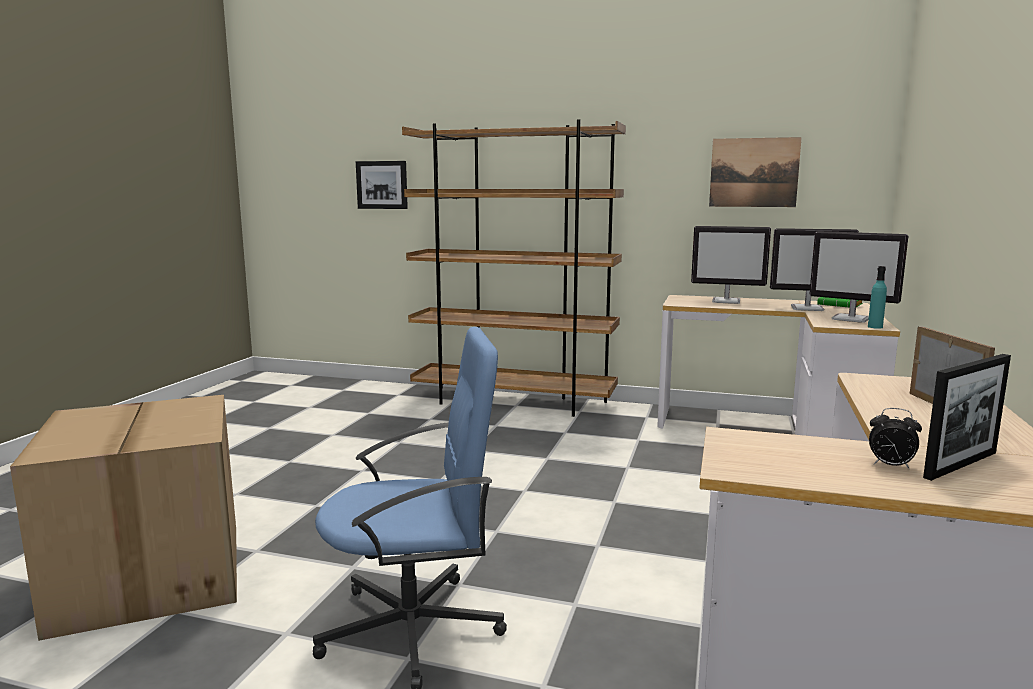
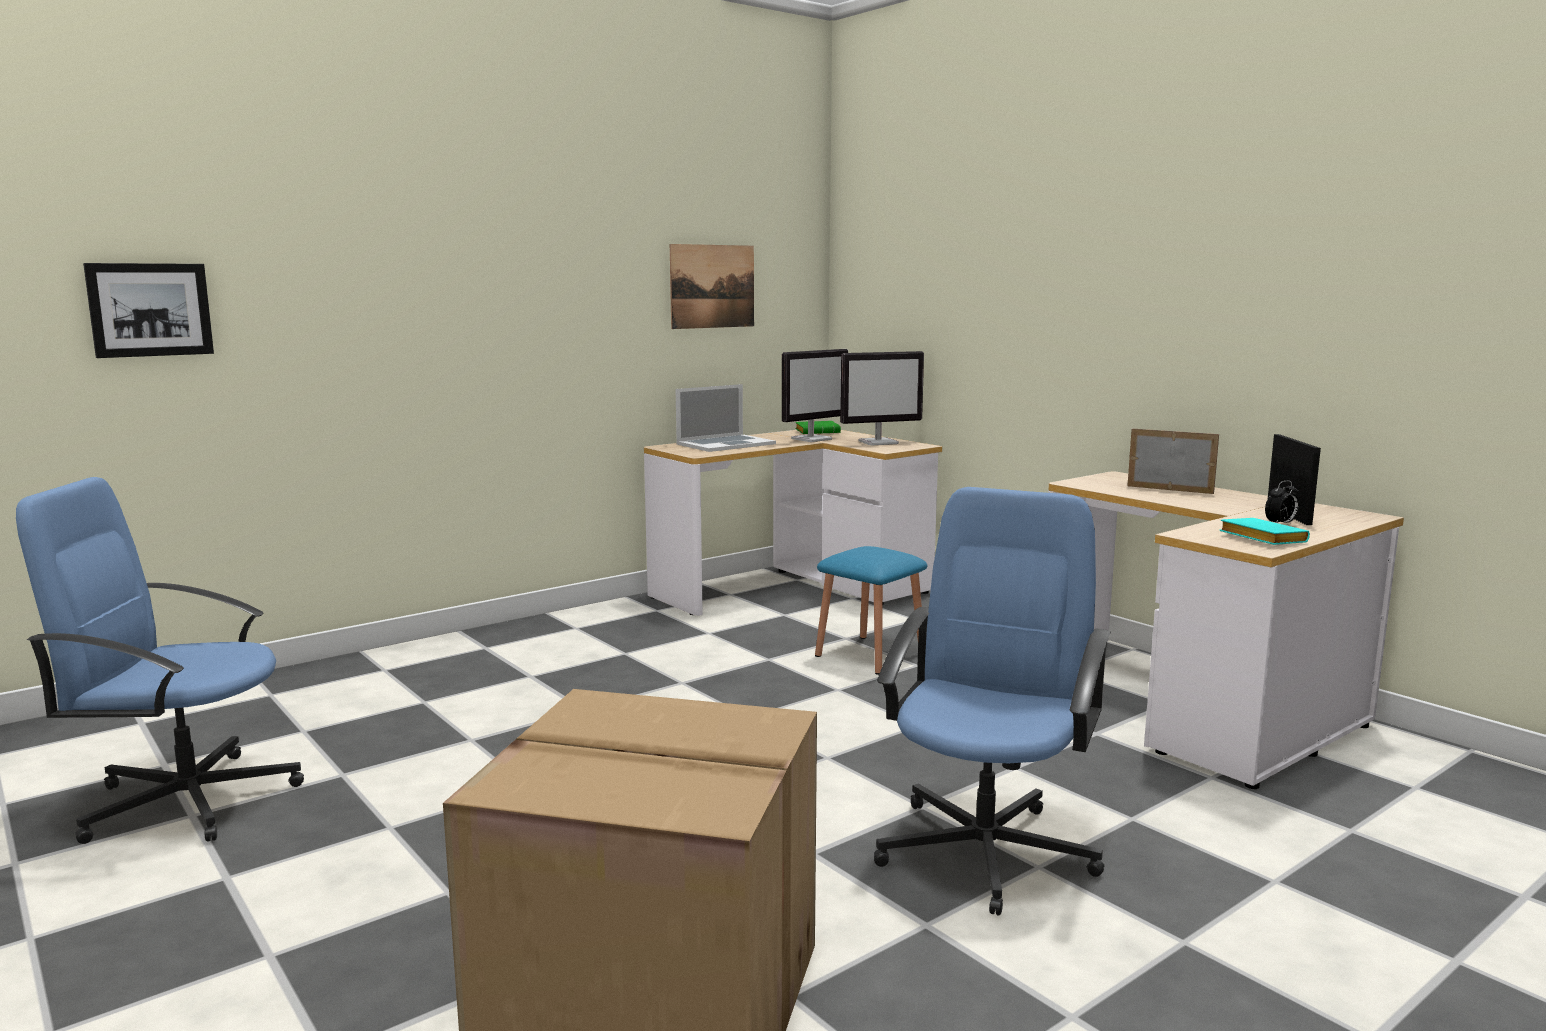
camera: 55 degrees left, 0 degrees up
brown bookcase [402,119,626,417] -> none
monitor [691,226,771,304] -> laptop [676,384,776,452]
turquoise bottle [868,266,887,329] -> none
none -> blue office chair [16,477,304,844]
none -> blue stool [815,546,927,675]
none -> turquoise book [1219,518,1310,545]

